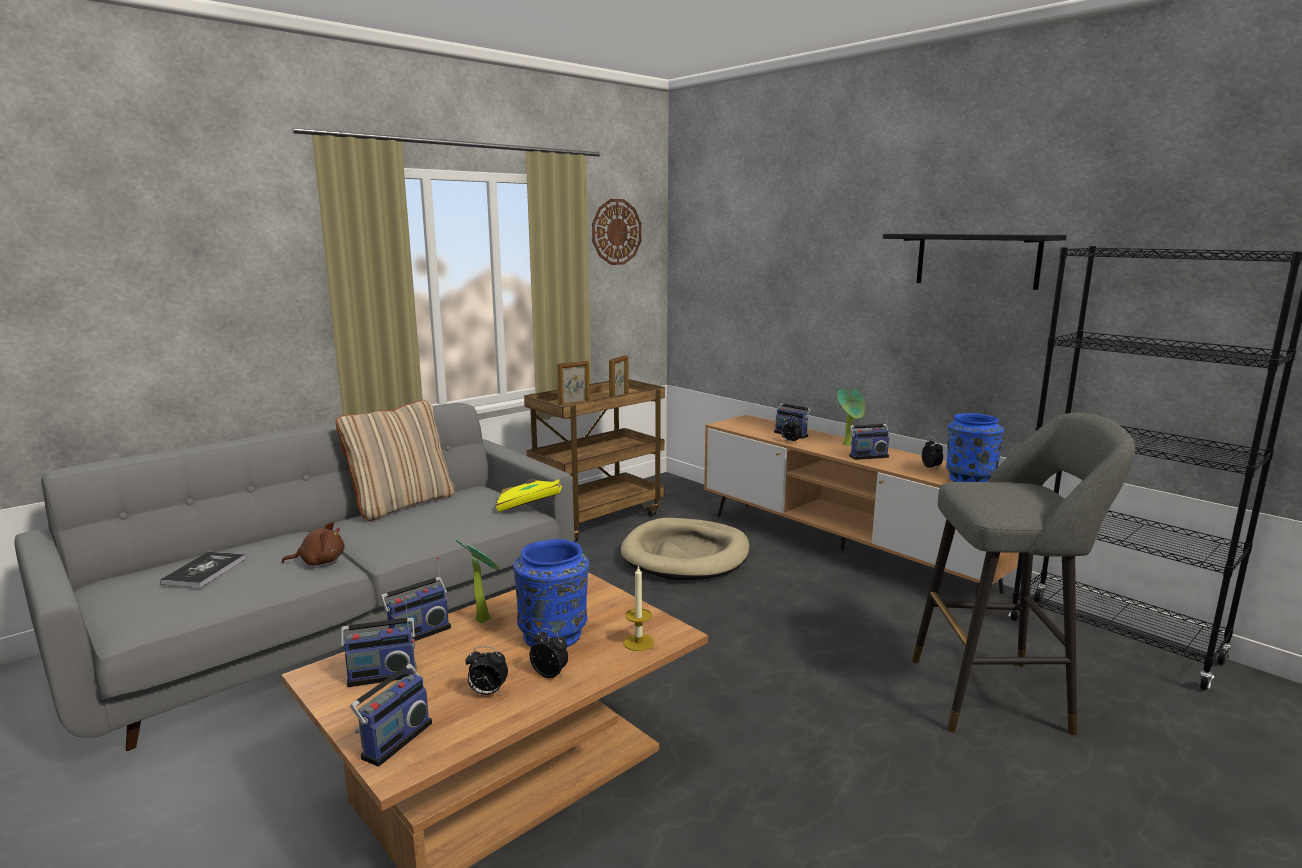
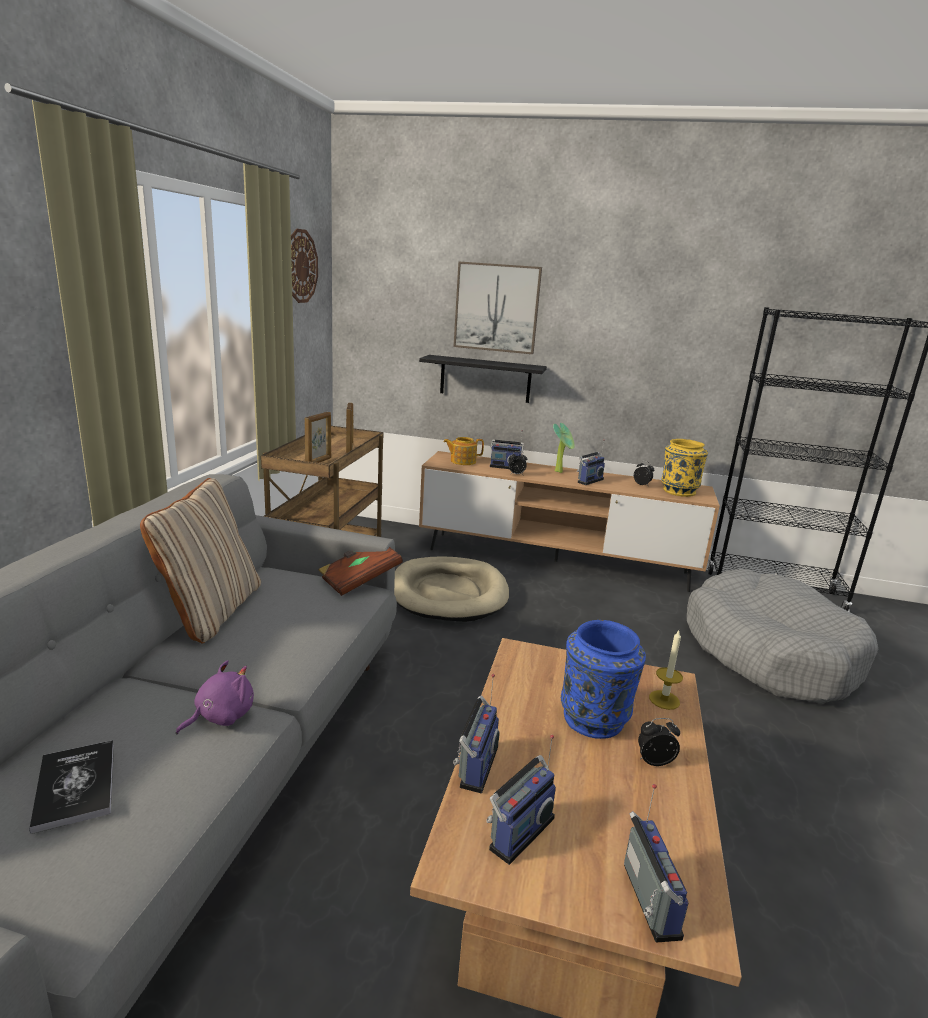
camera: 35 degrees left, 5 degrees up
brown plush toy [282,522,344,566] -> purple plush toy [176,660,254,735]
potted plant [455,539,500,623] -> none
alarm clock [465,646,508,695] -> none
yellow book [496,479,562,512] -> brown book [319,547,403,596]
black shelf [883,234,1067,290] -> black shelf moved to [419,355,547,403]
grey stool [912,413,1135,735] -> grey dog bed [687,569,878,704]
blue vase [946,413,1004,482] -> yellow vase [661,439,708,497]
none -> teapot [443,437,484,465]
none -> picture [454,261,542,354]

